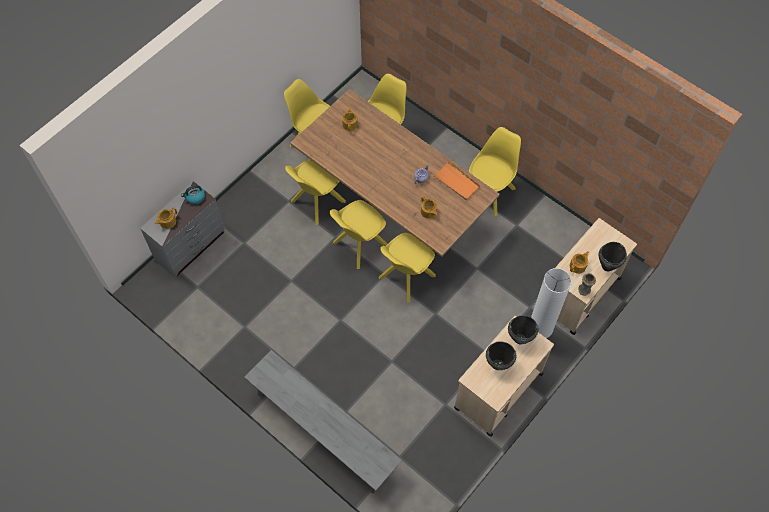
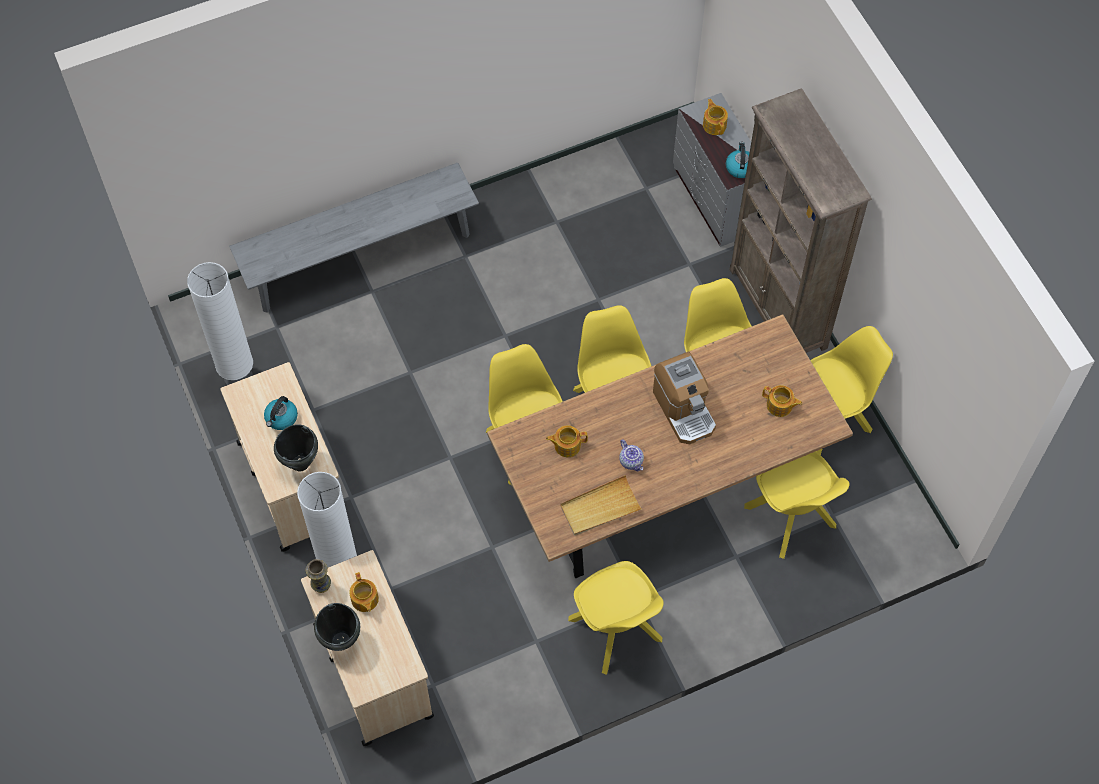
camera: 115 degrees right, 0 degrees up
orange tray [433,160,480,200] -> beige tray [560,475,642,535]
black cooking pot [486,341,516,370] -> kettle [264,396,298,430]
none -> white floor lamp [187,262,253,386]
none -> coffee machine [653,351,716,444]
none -> brown bookcase [729,88,872,353]

